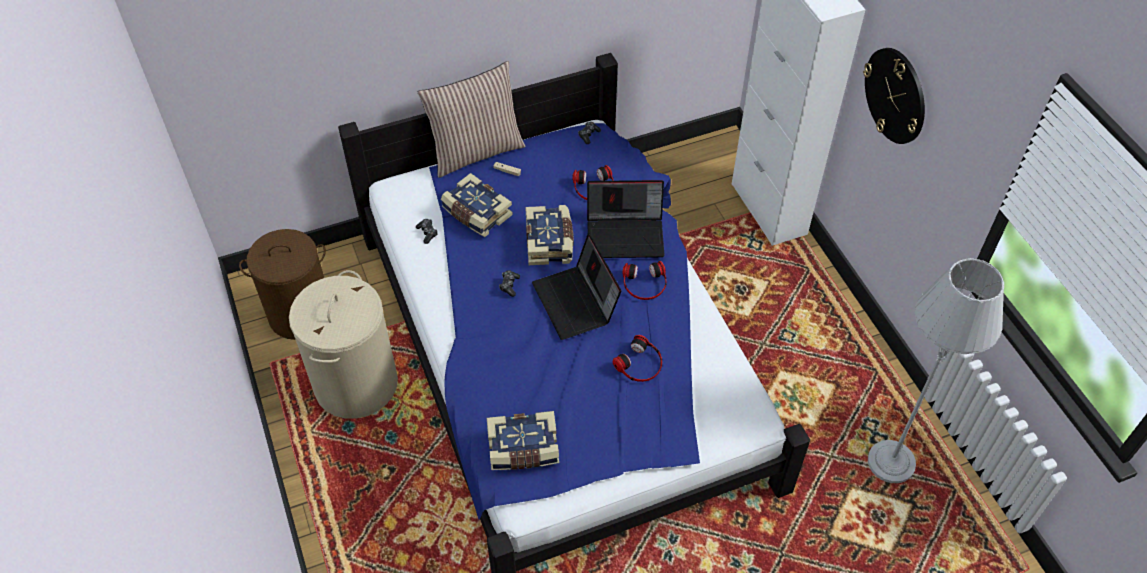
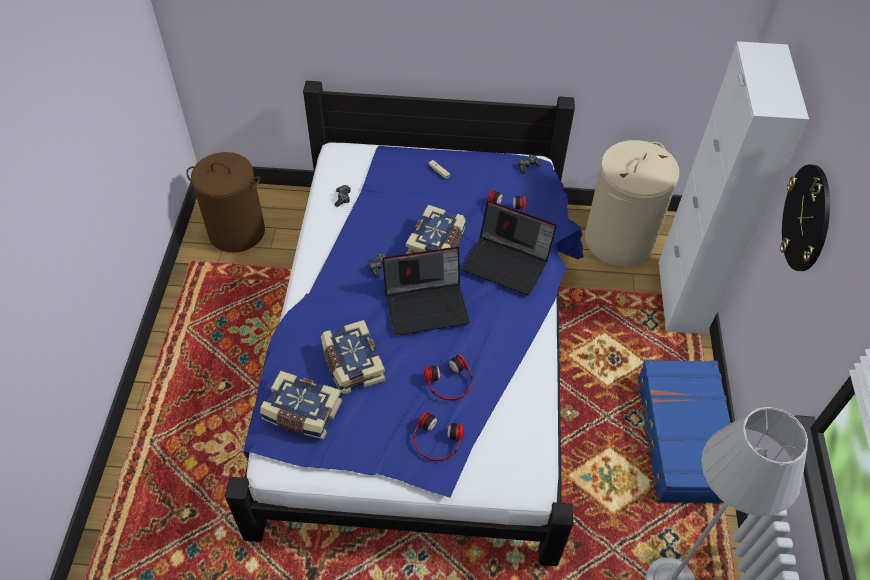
camera: 25 degrees right, 0 degrees up
beige laundry basket [289,270,398,419] -> beige laundry basket moved to [585,140,679,266]
pillow [418,61,526,178] -> none
book [441,173,513,237] -> book moved to [321,320,386,394]
laptop [532,233,621,340] -> laptop turned 105 degrees counterclockwise [382,247,470,335]
headphones [622,261,667,300] -> headphones moved to [413,412,464,461]
none -> blue suitcase [634,360,731,503]

